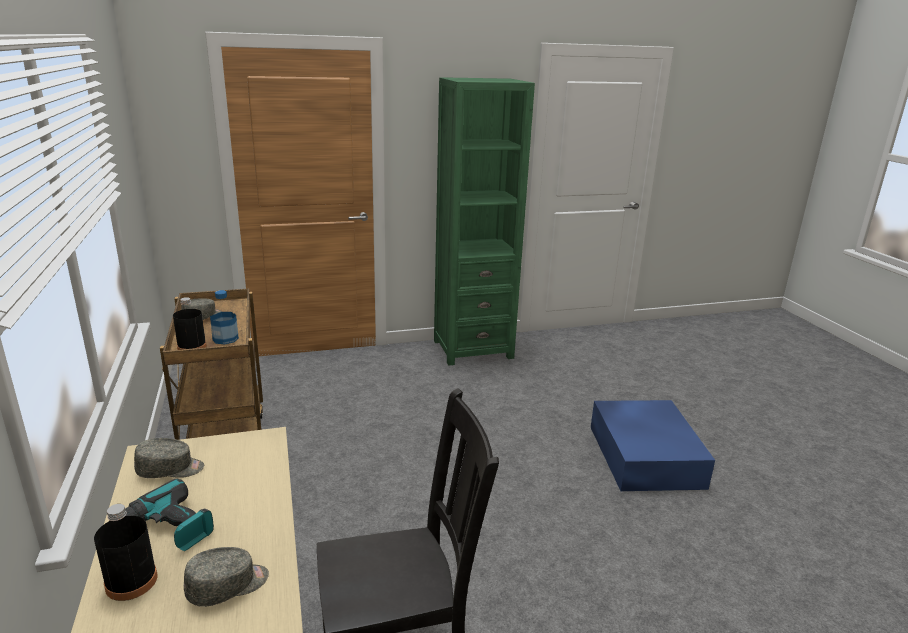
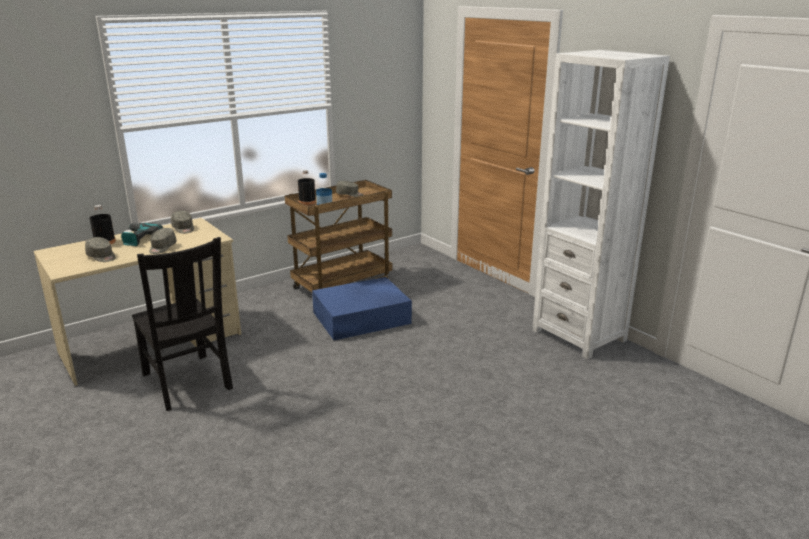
camera: 70 degrees right, 0 degrees up
green bookcase [434,77,535,366] -> white bookcase [532,50,670,359]
blue storage box [591,400,715,491] -> blue storage box moved to [312,277,412,340]
none -> grey cap [149,228,177,254]

